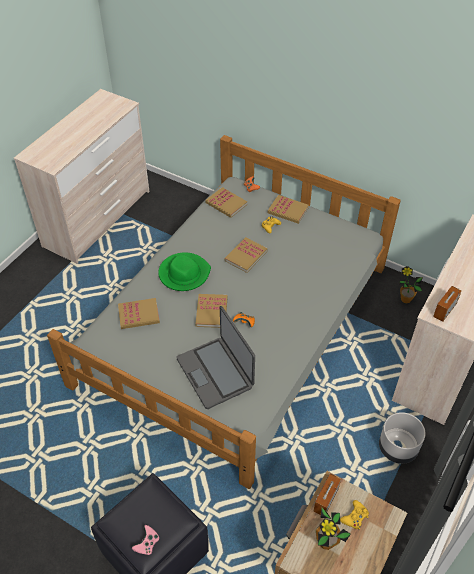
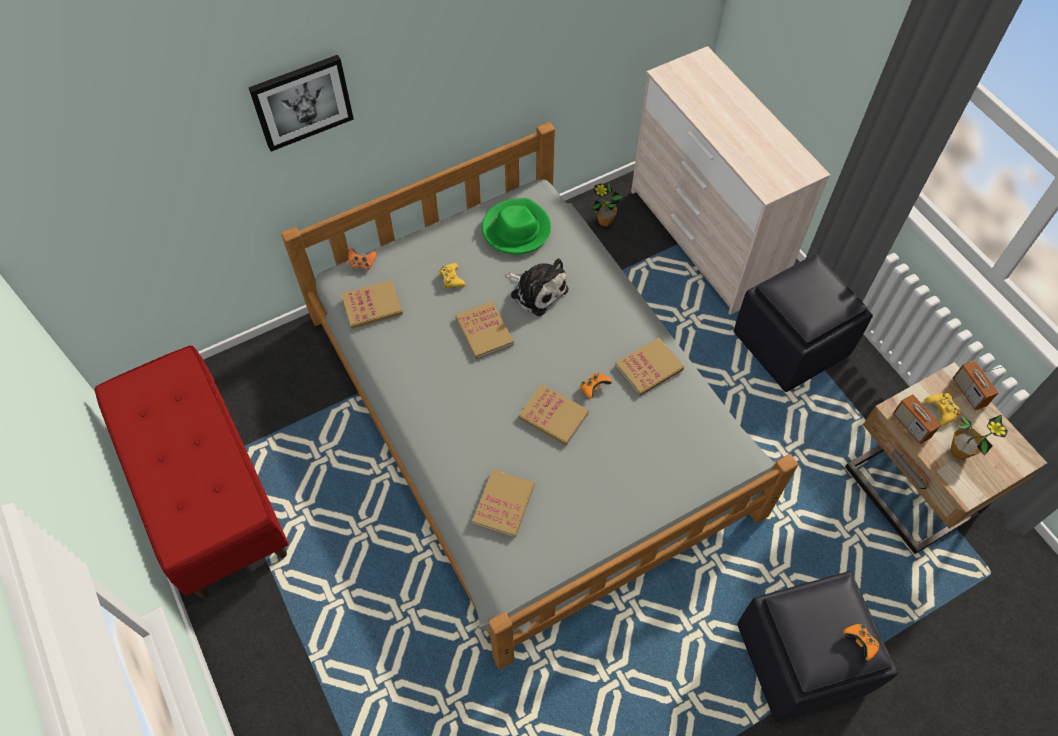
camera: 60 degrees left, 10 degrees up
beige dresser [14,89,150,264] -> red bench [95,346,289,598]
pink game controller [132,525,159,555] -> orange game controller [843,624,879,661]
green hat [158,252,211,291] -> green hat moved to [482,198,551,255]
laptop [176,306,255,409] -> none
book [268,195,309,224] -> book moved to [615,337,684,396]
grey planter [379,412,425,464] -> black ottoman [733,254,873,392]
radio [433,286,462,322] -> radio moved to [953,360,1006,410]
none -> picture [249,55,354,151]
none -> plush toy [505,258,569,316]

